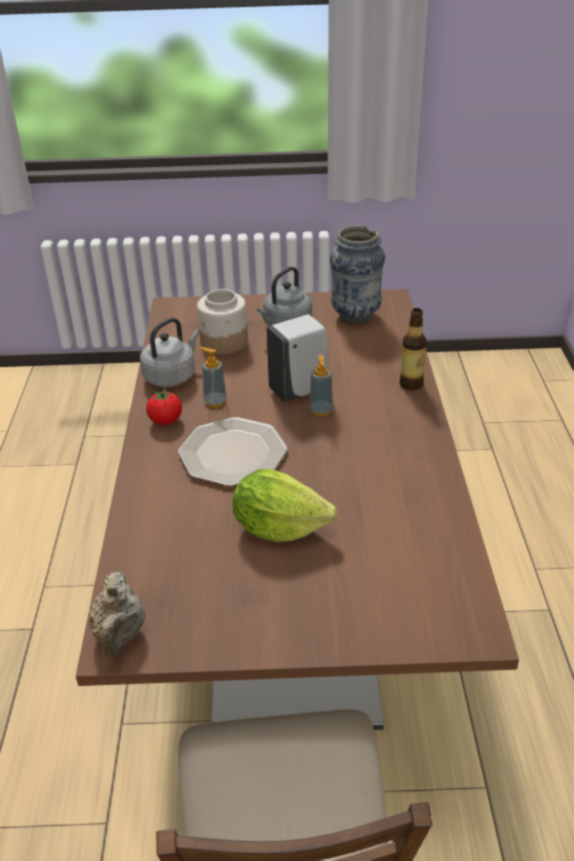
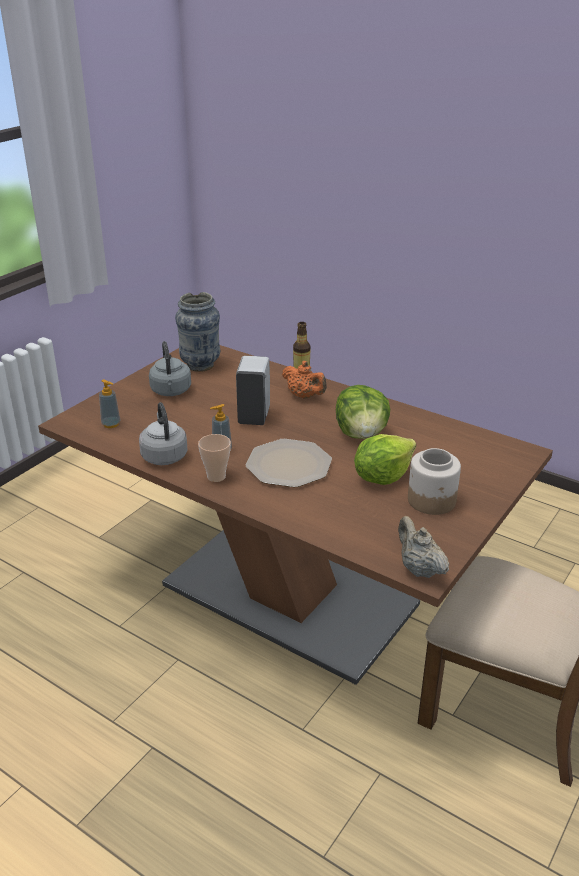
camera: 55 degrees left, 5 degrees down
beige teapot [89,571,145,657] -> beige teapot turned 150 degrees counterclockwise [398,516,449,578]
tomato [146,389,182,425] -> cup [198,434,231,482]
jar [197,289,248,355] -> jar moved to [408,448,461,515]
soap dispenser [309,355,333,416] -> soap dispenser moved to [99,379,120,428]
none -> orange teapot [282,361,327,399]
none -> lettuce [336,385,390,439]

